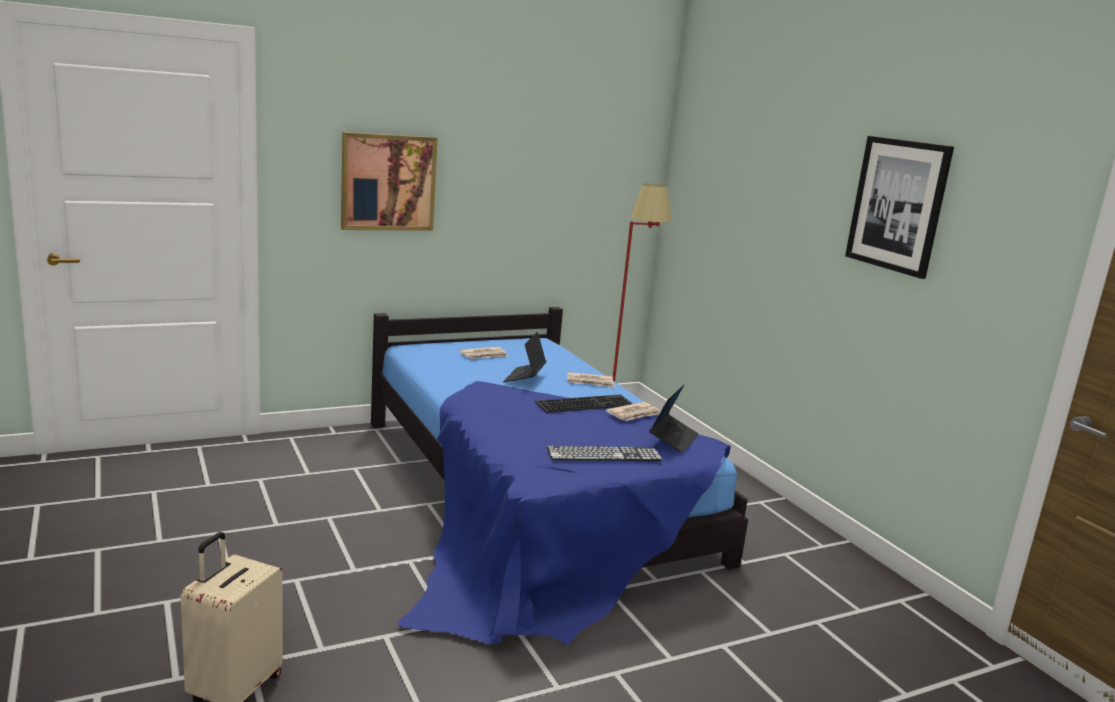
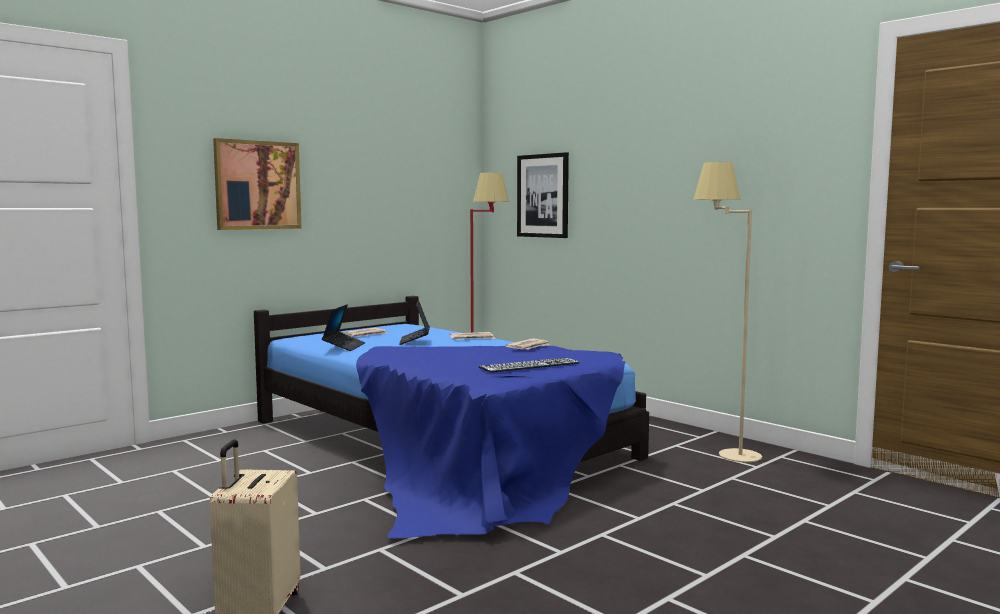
camera: 15 degrees left, 10 degrees down
keyboard [535,394,633,413] -> none
laptop [649,385,699,453] -> laptop moved to [322,304,365,351]
picture [845,136,954,279] -> picture moved to [517,152,569,238]
none -> beige floor lamp [693,162,762,462]

